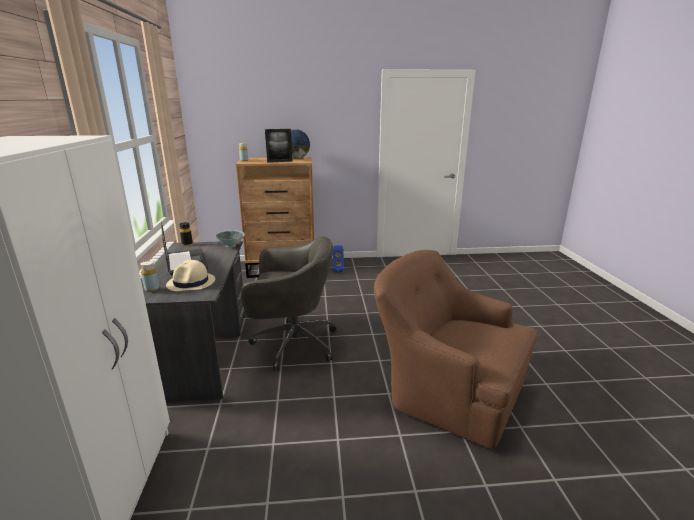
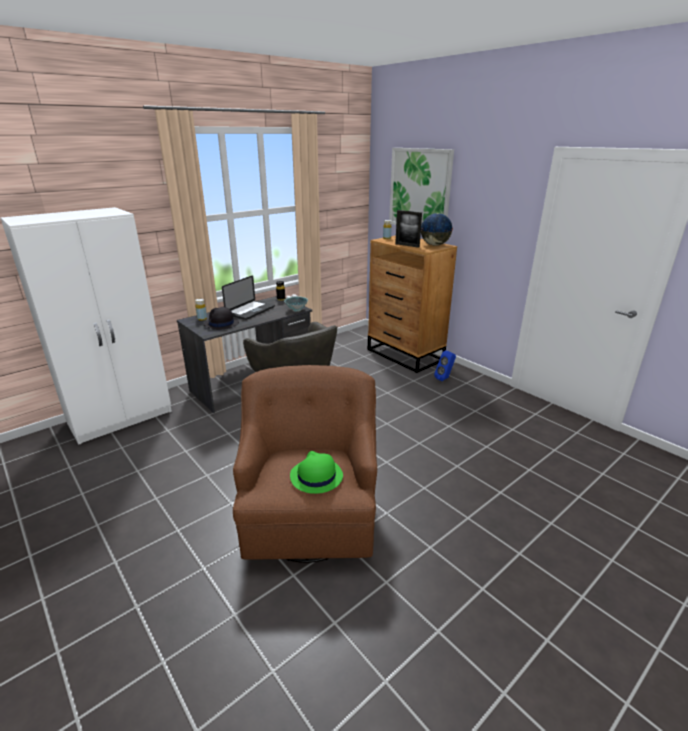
camera: 55 degrees right, 5 degrees up
beige hat [166,260,215,291] -> black hat [204,307,239,330]
none -> green hat [290,451,343,494]
none -> picture [389,148,454,225]

